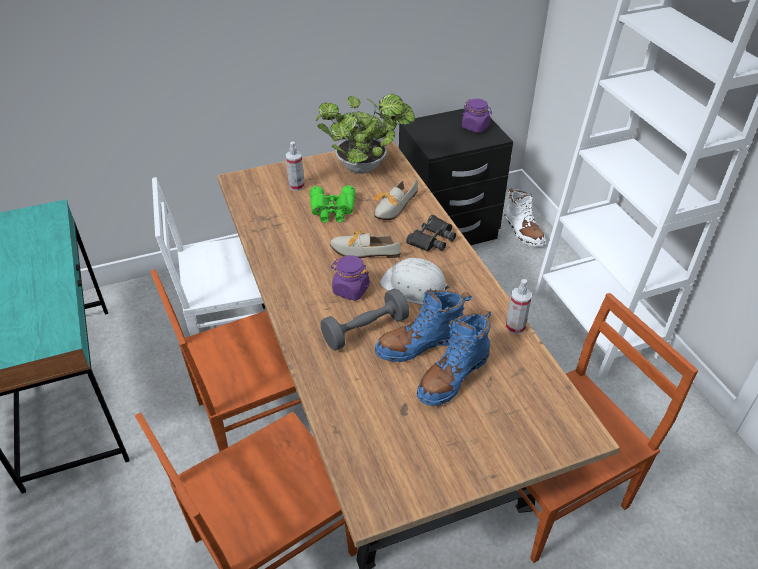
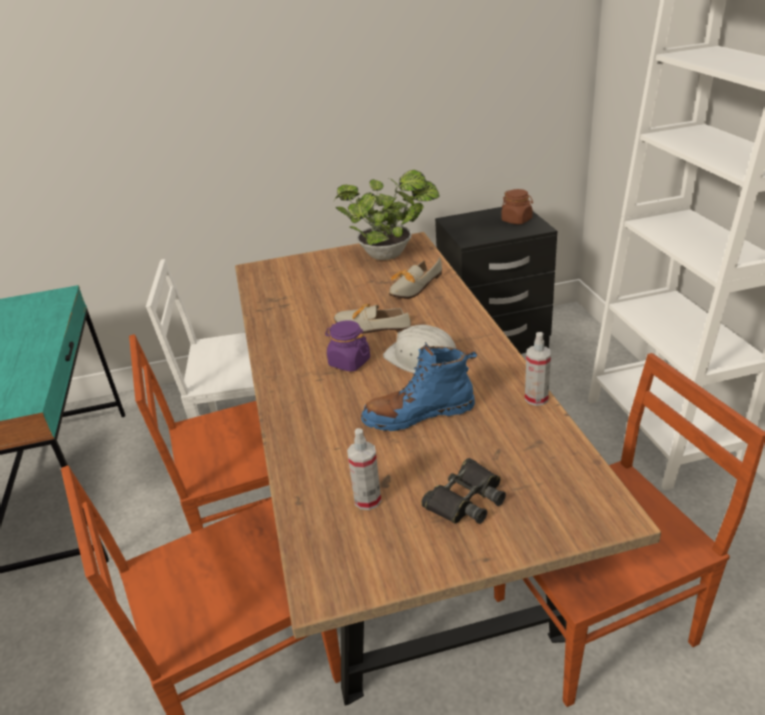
camera: 10 degrees right, 10 degrees down
spray bottle [286,141,305,191] -> spray bottle moved to [347,428,381,510]
green binoculars [310,186,356,223] -> none
grey dumbbell [320,289,409,351] -> none
black binoculars [406,215,456,251] -> black binoculars moved to [421,458,506,524]
blue boot [417,310,491,406] -> none
purple jar [462,99,492,133] -> brown jar [502,189,533,224]
white boot [504,189,546,246] -> none

